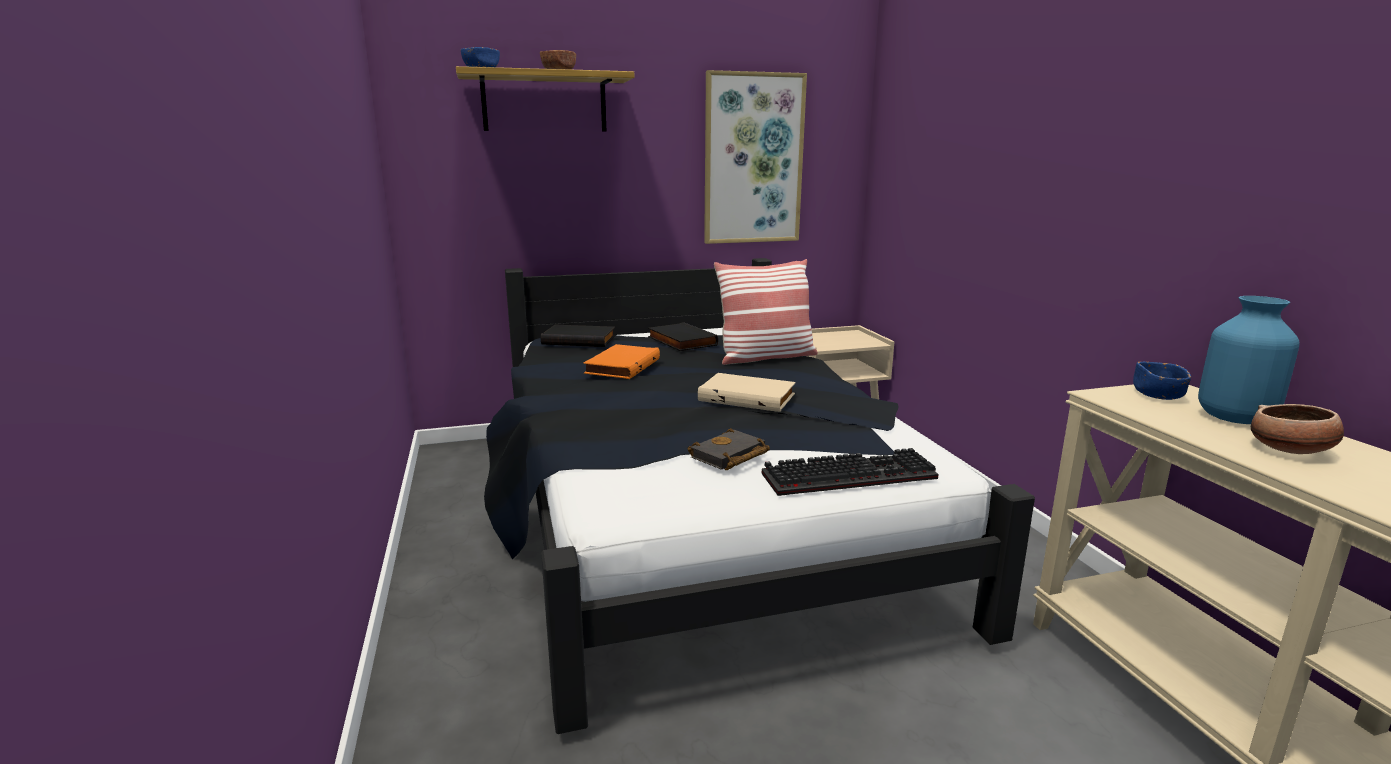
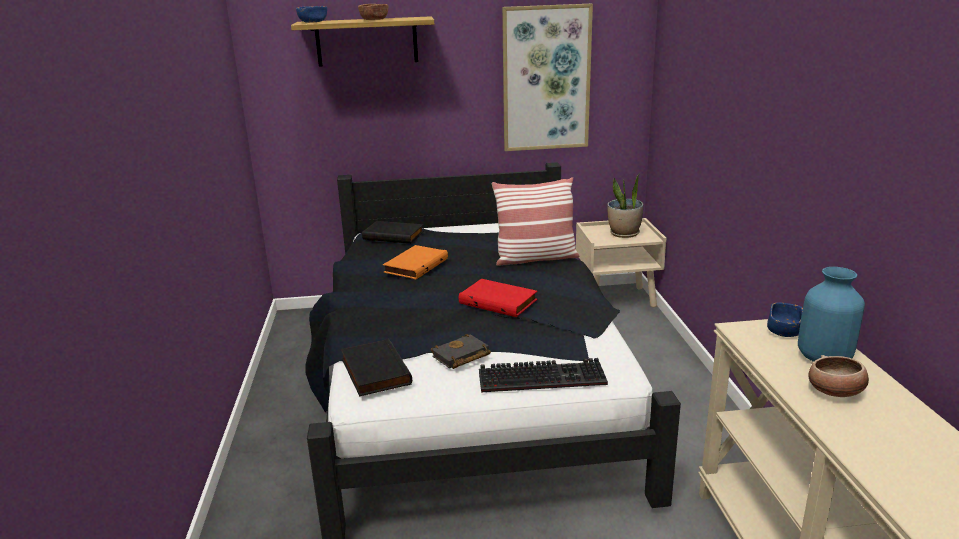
camera: 10 degrees right, 5 degrees up
black book [648,322,718,351] -> black book moved to [341,338,412,397]
beige book [698,373,795,412] -> red book [459,279,537,317]
none -> potted plant [607,173,643,238]

